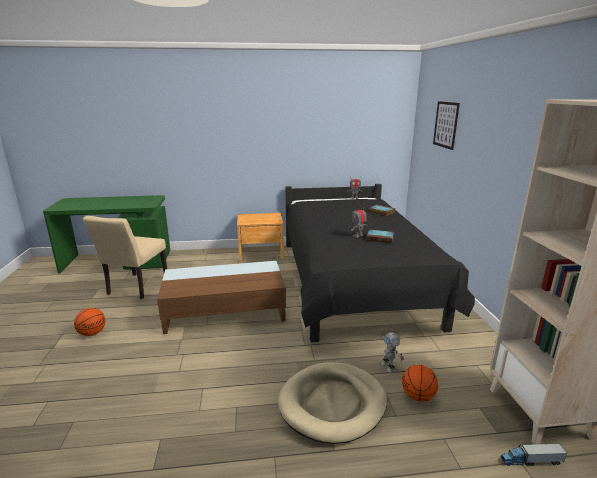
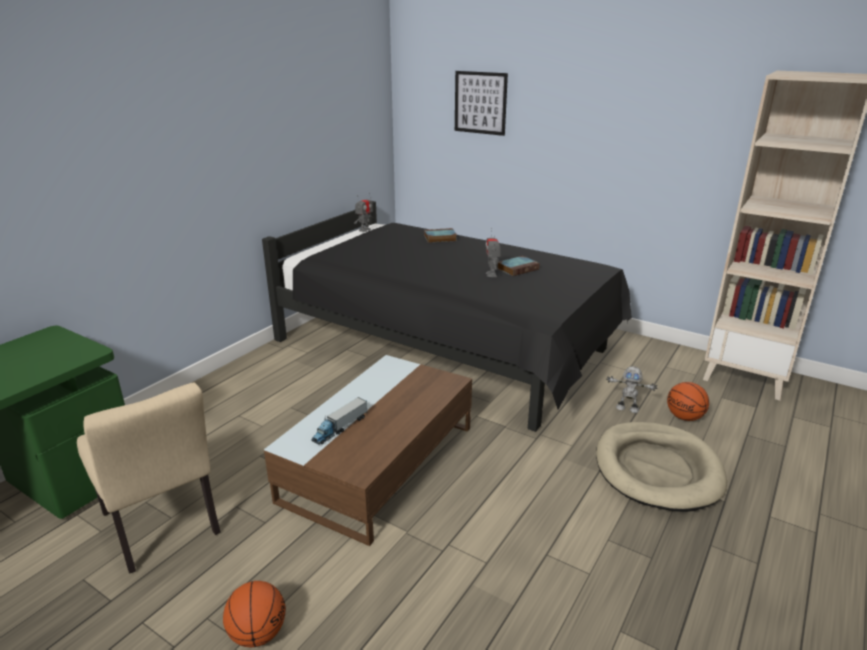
camera: 50 degrees left, 5 degrees up
brown nightstand [237,213,284,261] -> none
toy truck [500,444,567,466] -> toy truck moved to [311,397,367,445]

